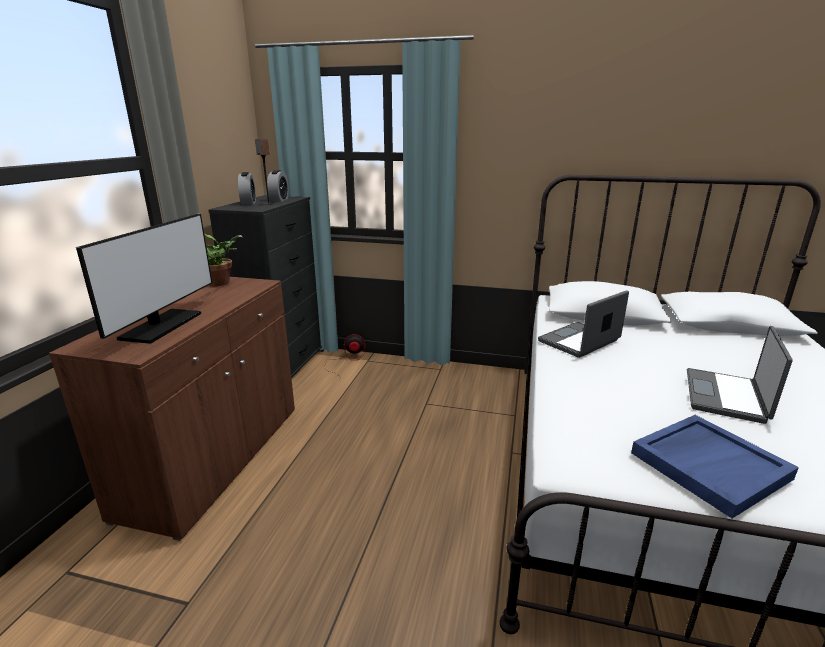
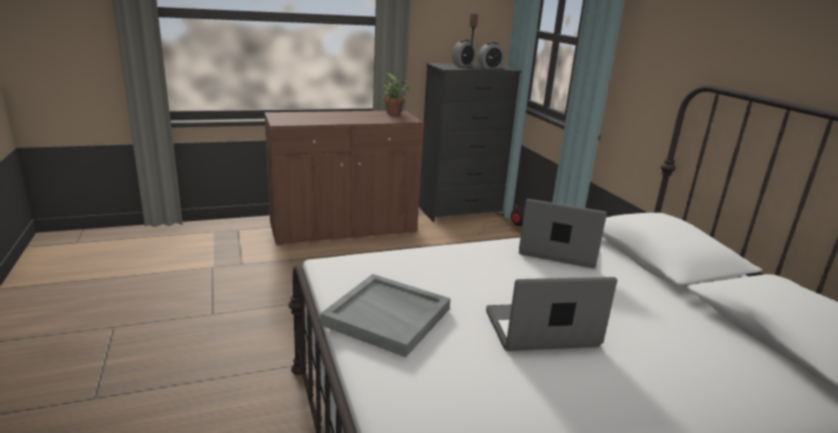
camera: 55 degrees right, 0 degrees up
monitor [76,214,212,344] -> none
blue tray [631,415,799,518] -> grey tray [320,274,451,357]

